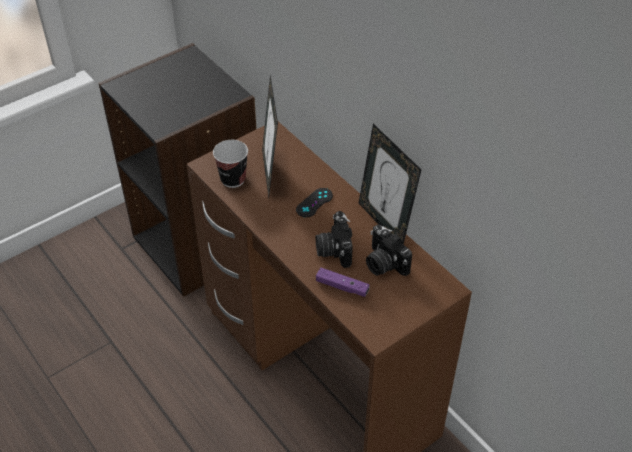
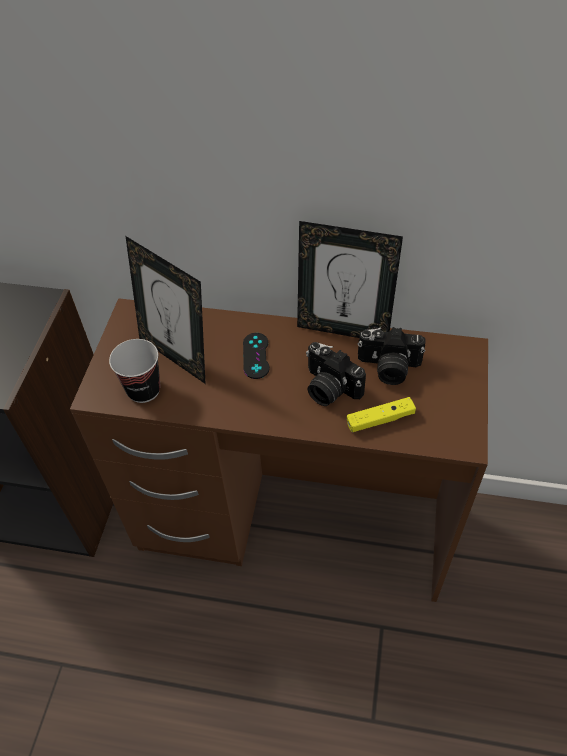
camera: 40 degrees left, 5 degrees up
purple game controller [316,268,370,297] -> yellow game controller [347,397,416,432]

